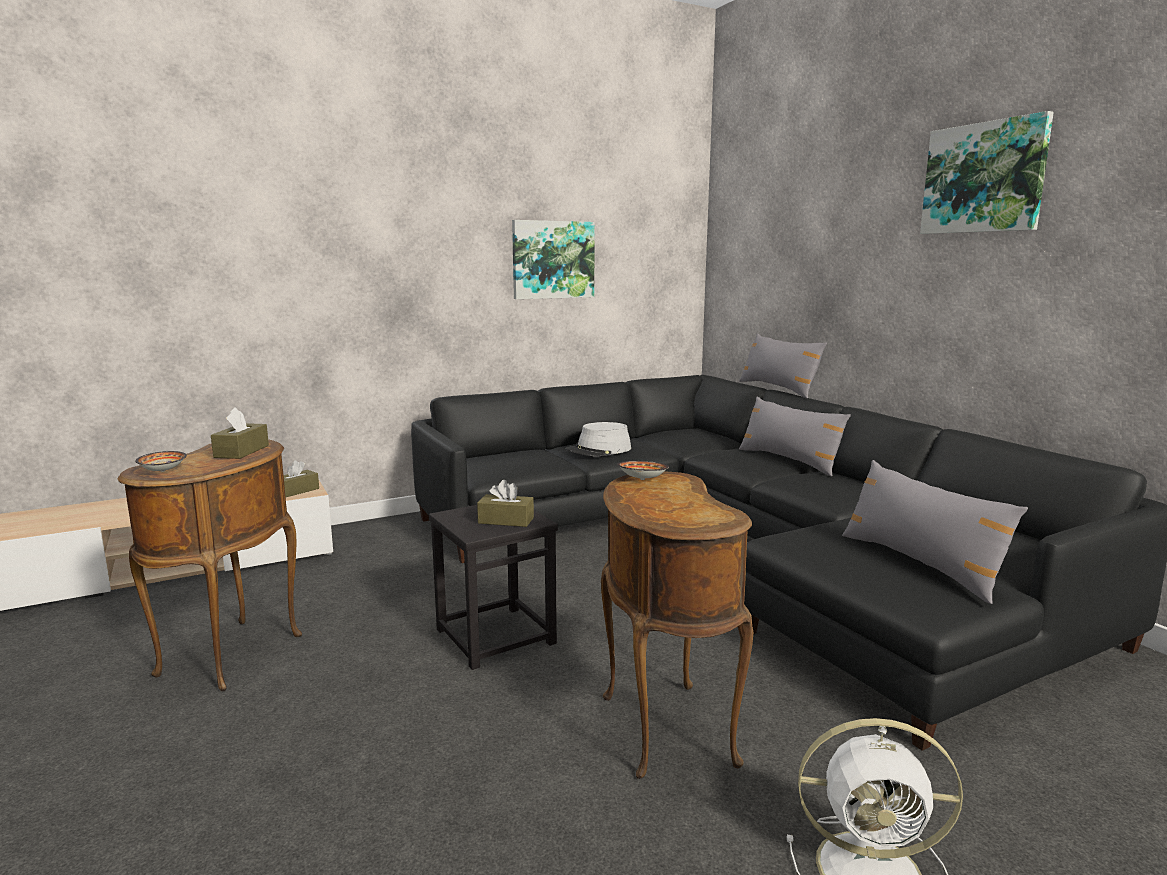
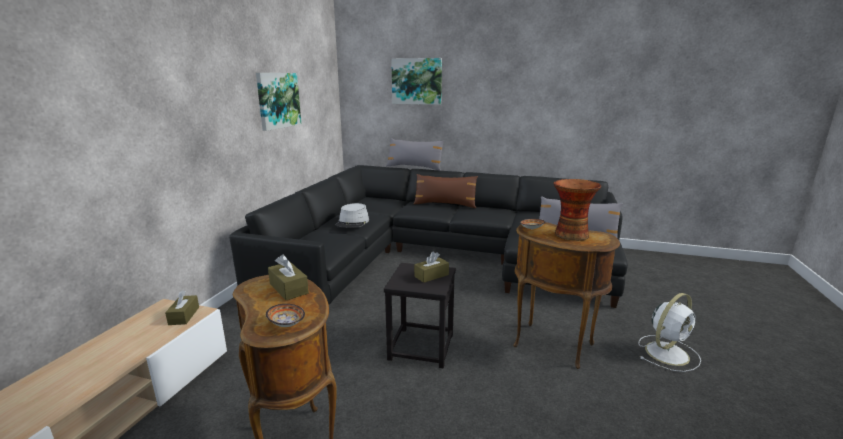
camera: 45 degrees left, 5 degrees up
grey pillow [739,397,851,477] -> brown pillow [414,174,478,208]
picture [920,111,1054,234] -> picture moved to [391,58,442,105]
none -> vase [553,179,601,241]

